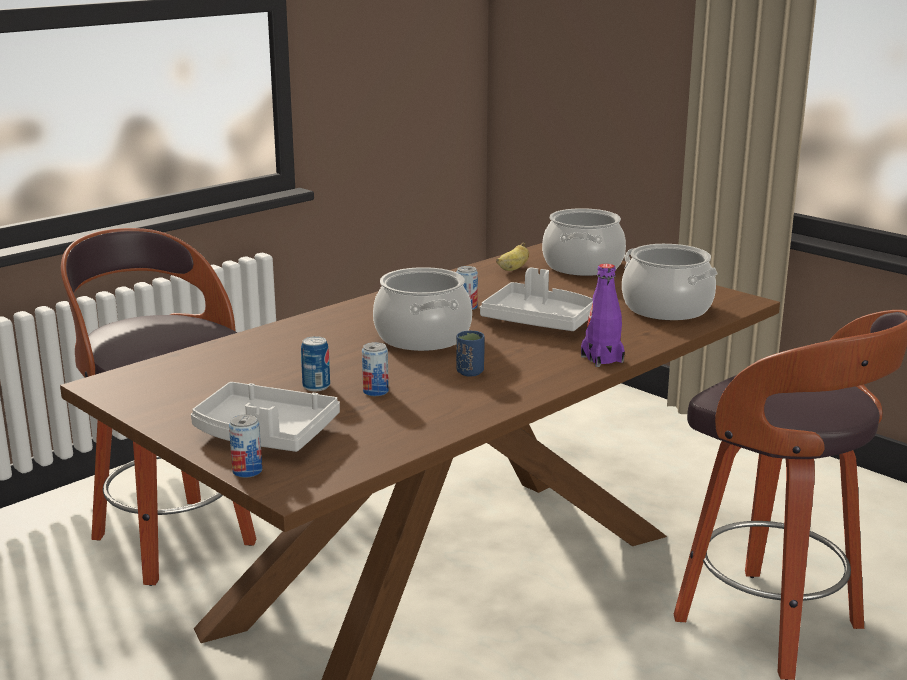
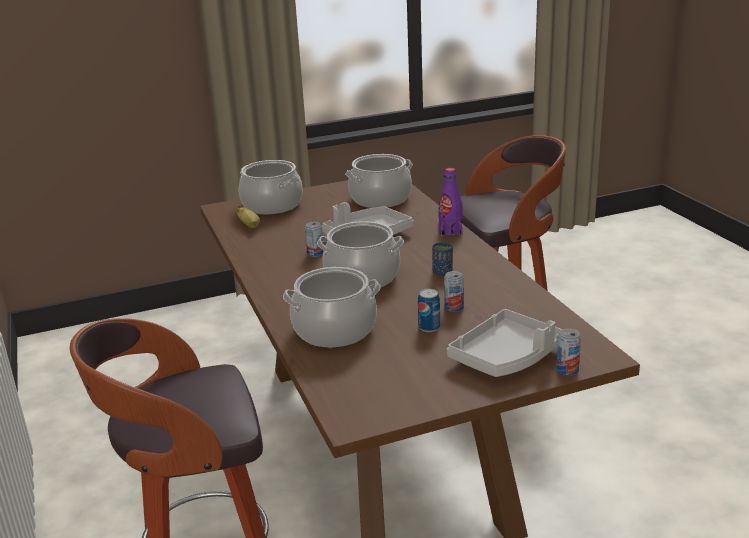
camera: 65 degrees left, 5 degrees up
none -> cooking pot [283,267,381,347]

